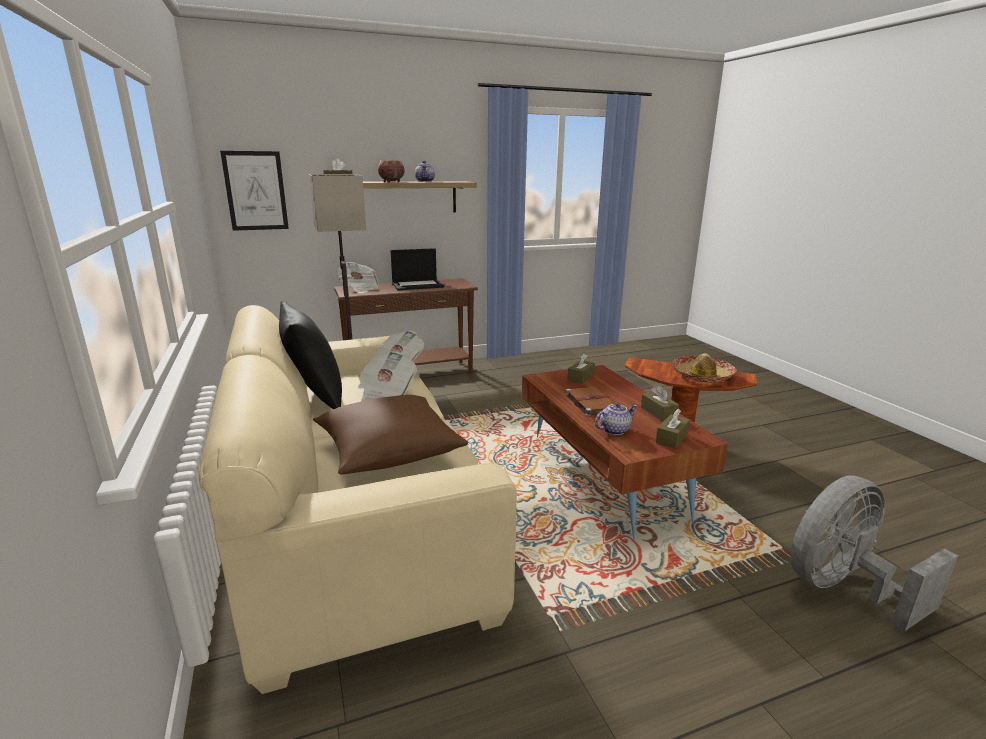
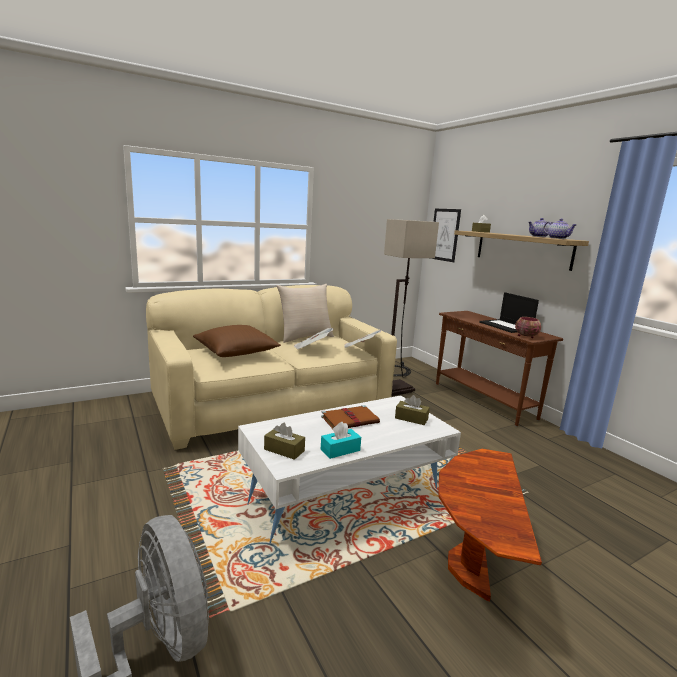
camera: 80 degrees right, 5 degrees down
black pillow [279,300,342,409] -> beige pillow [276,284,334,343]
newspaper [338,262,379,293] -> none
bowl [378,160,405,182] -> bowl moved to [515,317,541,338]
brown coffee table [522,365,728,540] -> white coffee table [238,395,461,545]
teapot [595,402,637,435] -> teapot moved to [543,219,577,239]
brown tissue box [641,385,679,421] -> turquoise tissue box [321,422,361,459]
hat [672,353,737,383] -> none

